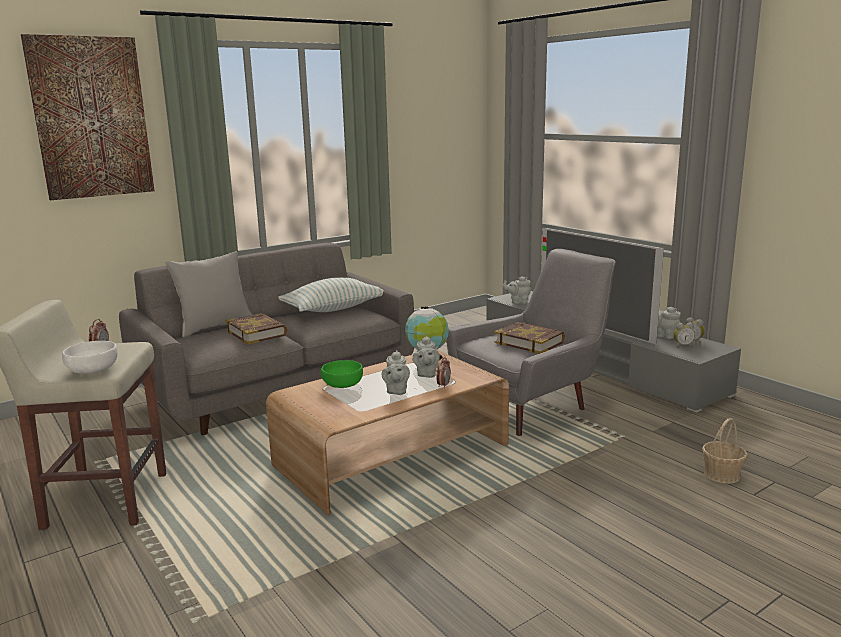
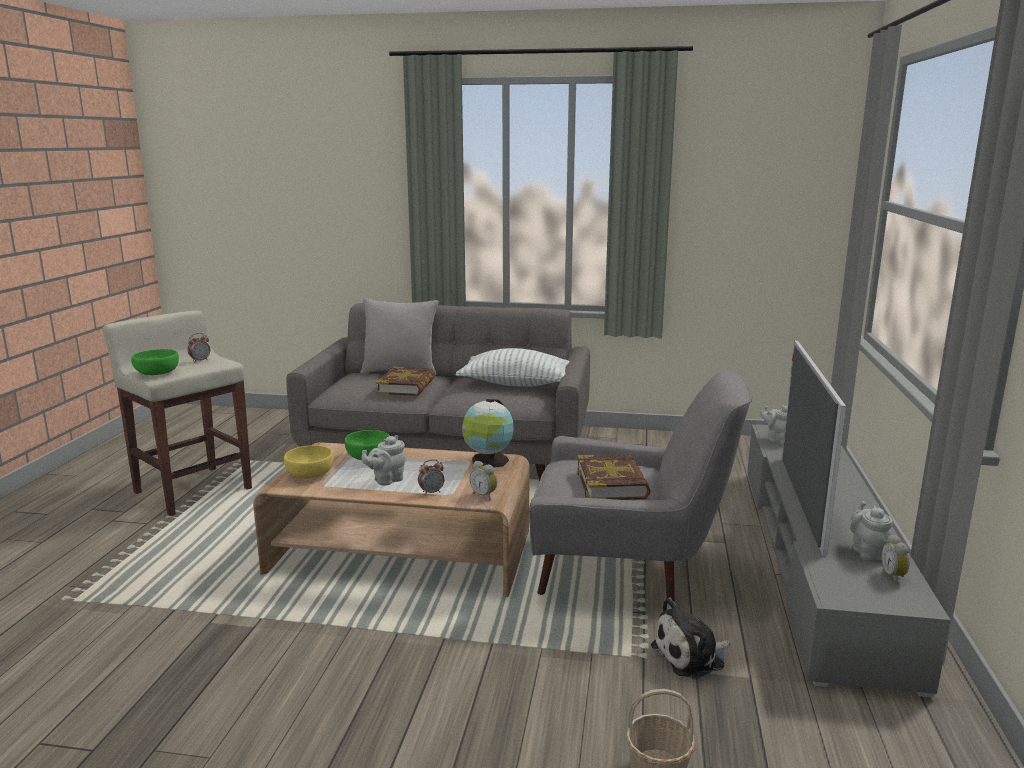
camera: 45 degrees right, 0 degrees up
picture [21,34,154,200] -> none
white bowl [62,341,118,374] -> green bowl [131,349,179,375]
grey teapot [413,336,440,378] -> none
alarm clock [674,322,695,347] -> alarm clock moved to [470,461,497,501]
none -> yellow bowl [284,445,334,479]
none -> plush toy [651,598,730,679]

